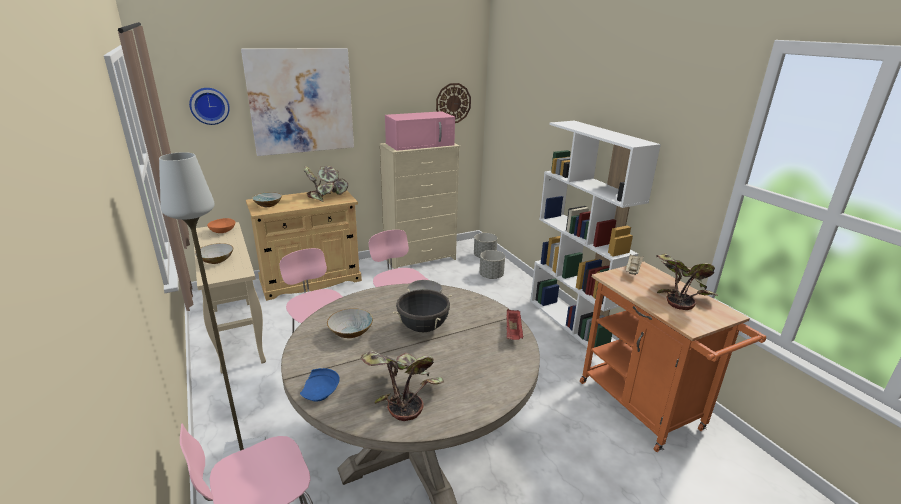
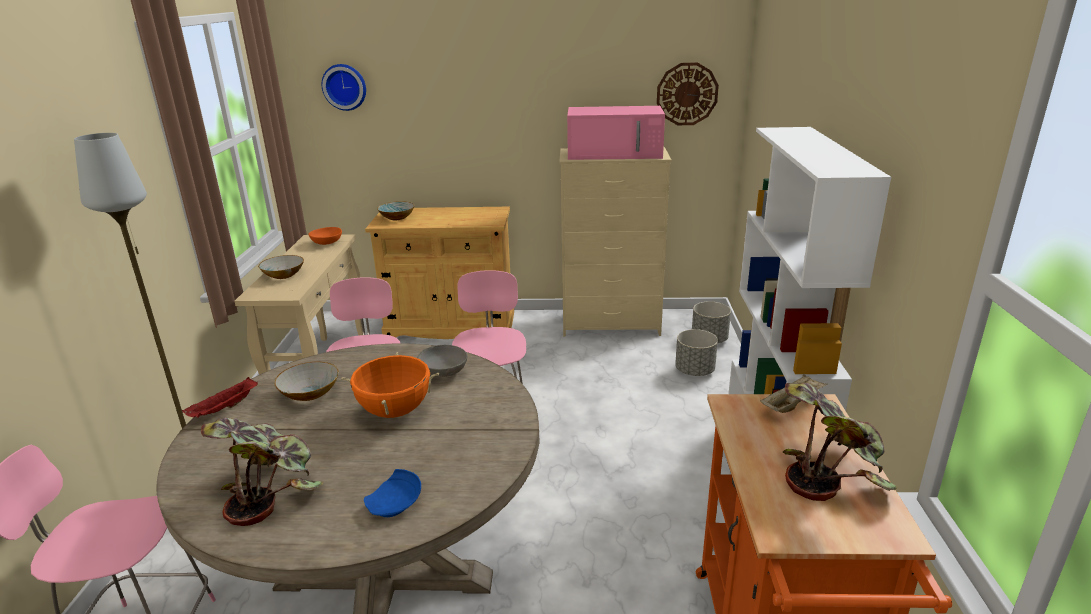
camera: 30 degrees right, 0 degrees up
picture [241,48,354,156] -> none
blue plate [300,368,340,402] -> blue plate moved to [364,469,421,517]
potted plant [304,166,348,202] -> none
black cooking pot [393,289,452,332] -> orange cooking pot [341,352,439,418]
red tray [507,309,523,340] -> red tray moved to [182,377,258,418]

